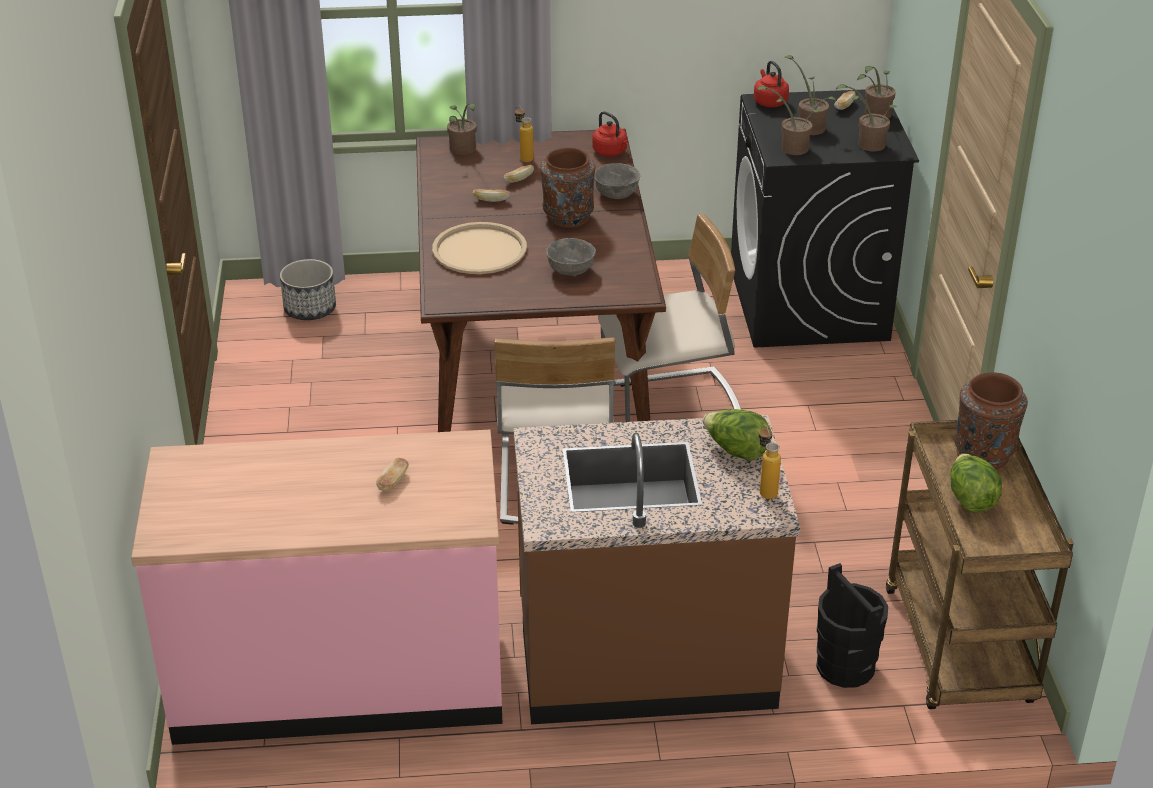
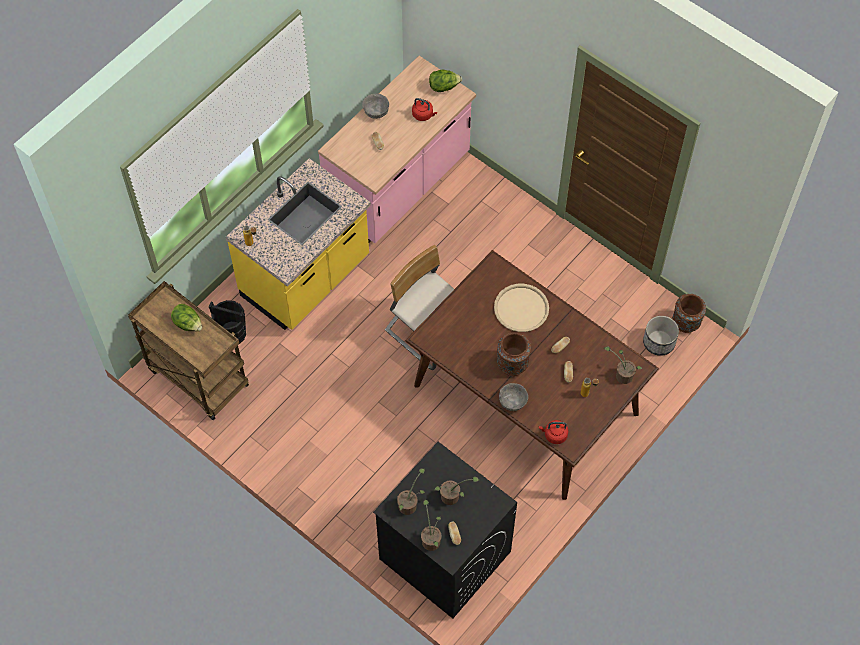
camera: 135 degrees right, 25 degrees up
brown counter [514,415,800,724] -> yellow counter [226,158,371,330]
grey bowl [546,238,596,276] -> grey bowl moved to [362,94,389,119]
beige chair [598,214,741,422] -> none
lettuce [702,409,771,461] -> lettuce moved to [429,70,462,92]
red kettle [754,61,789,107] -> red kettle moved to [412,98,437,121]
potted plant [757,86,820,155] -> none
brown vase [954,372,1028,470] -> brown vase moved to [673,294,706,333]

